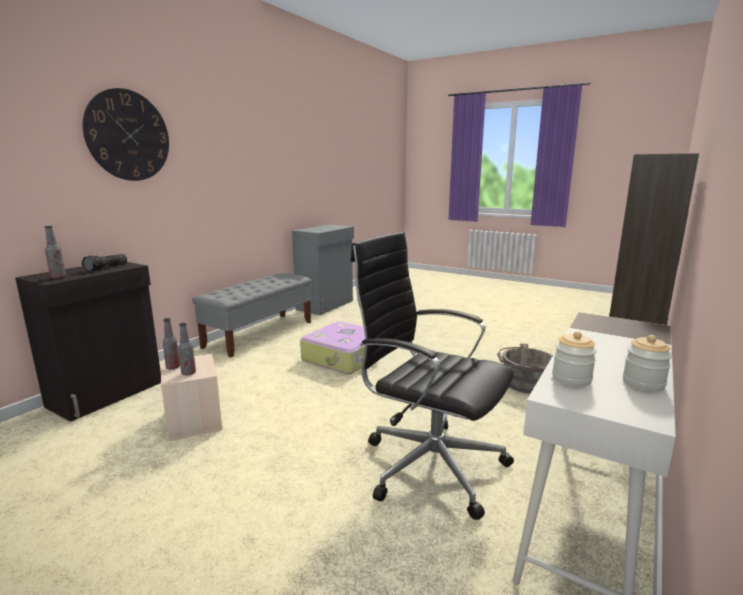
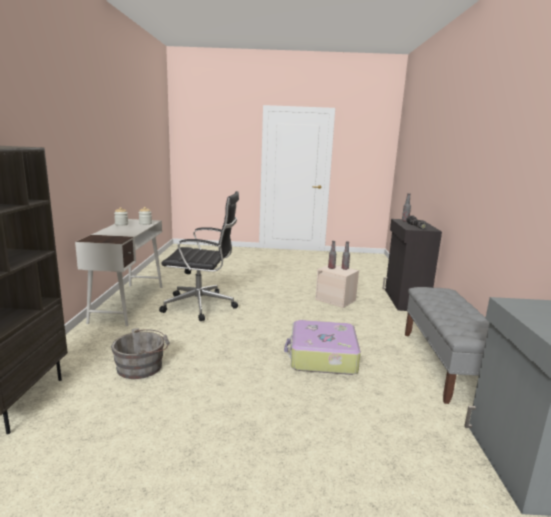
camera: 150 degrees right, 0 degrees up
wall clock [83,88,169,181] -> none

